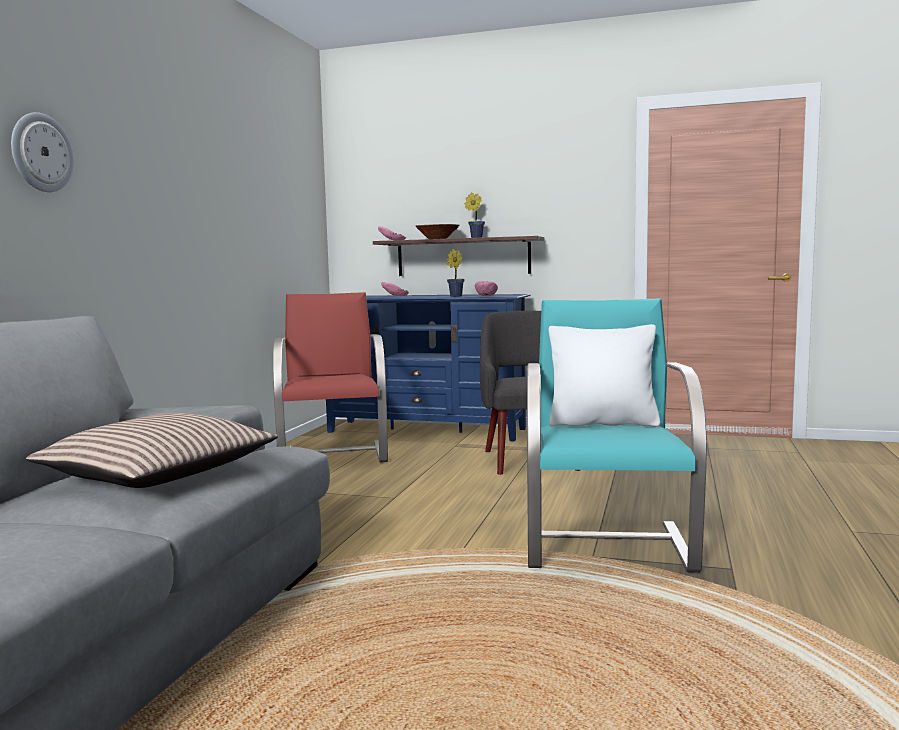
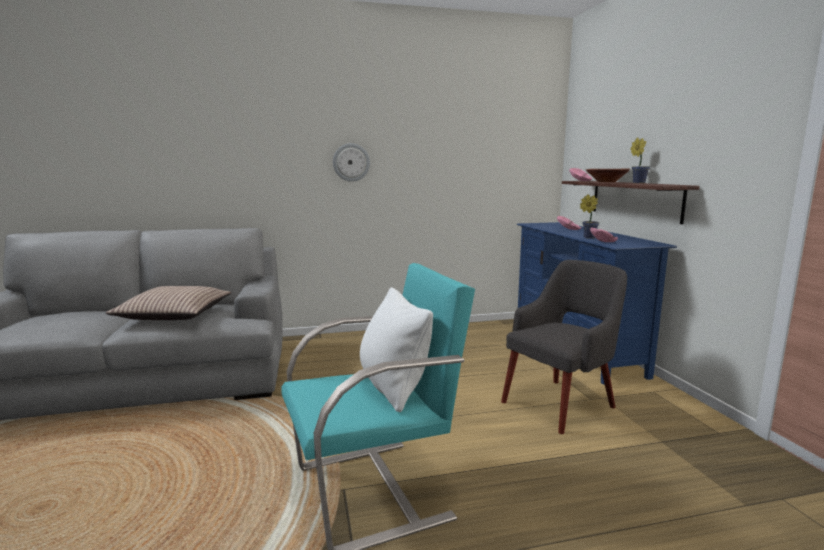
camera: 60 degrees right, 5 degrees up
wall clock [11,112,74,192] -> wall clock moved to [333,143,370,182]
red armchair [273,292,388,463] -> none

